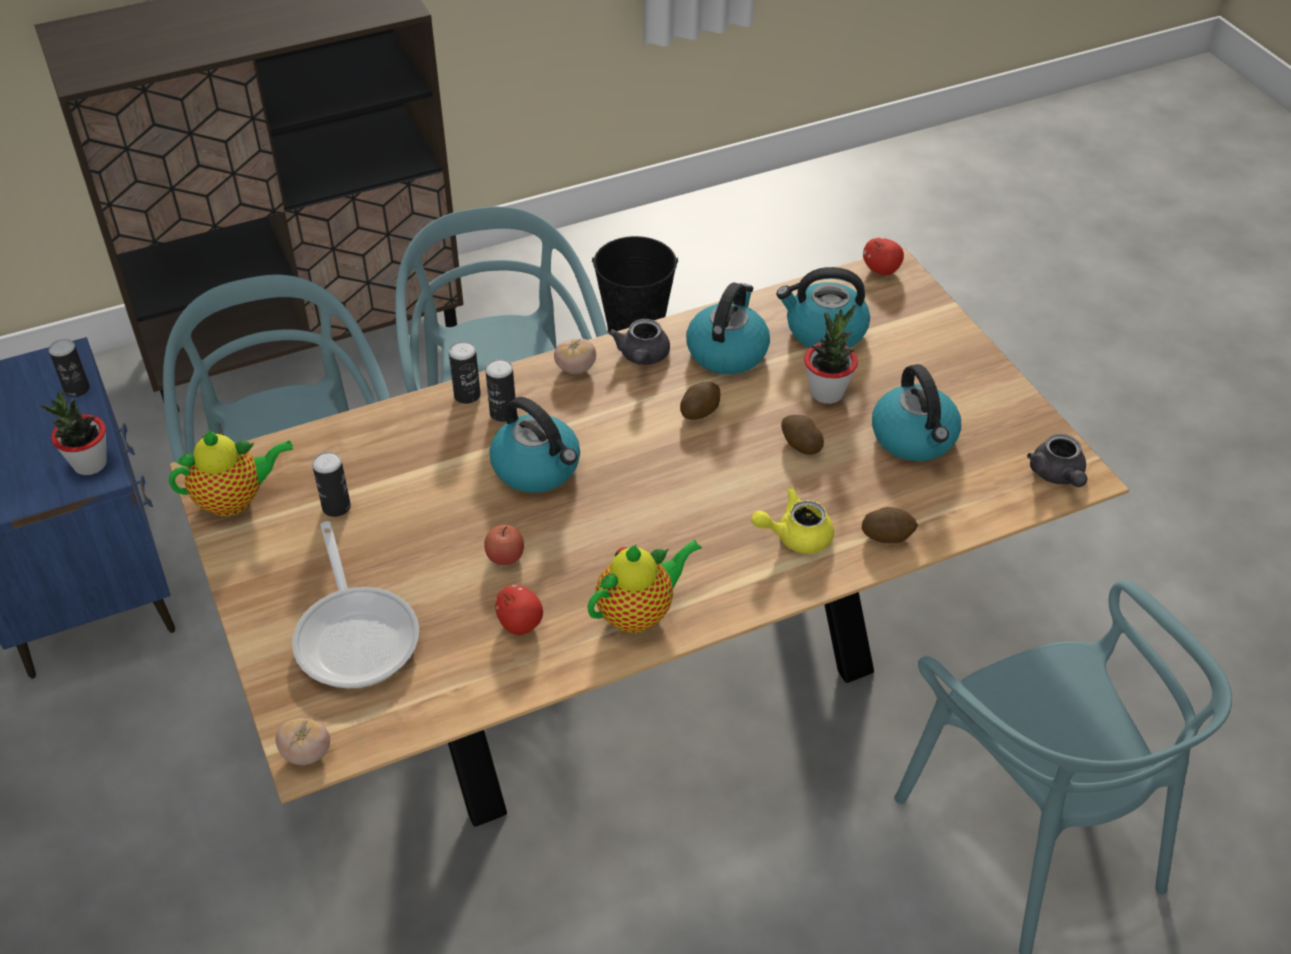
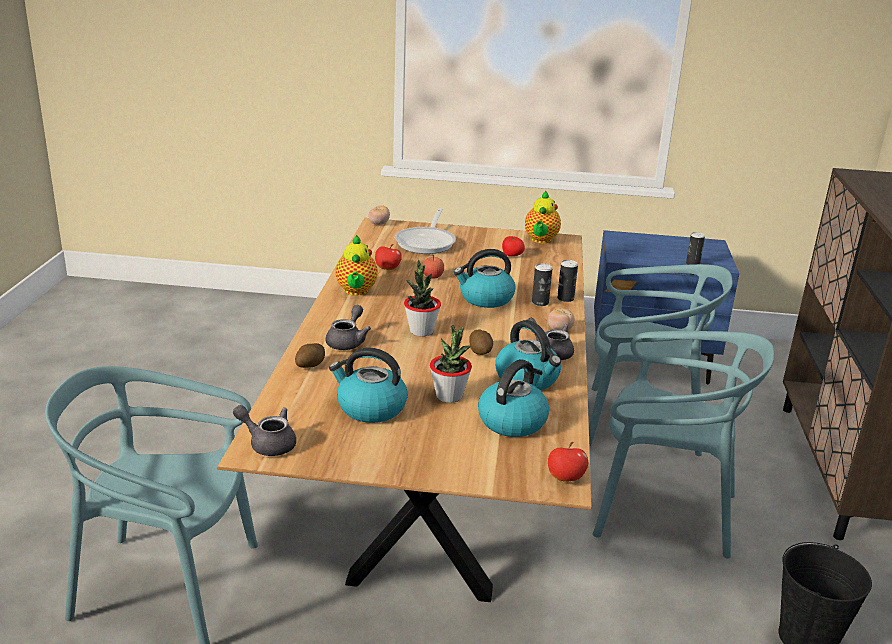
camera: 120 degrees right, 20 degrees down
potted plant [41,392,107,475] -> potted plant moved to [404,260,441,336]
frying pan [292,521,419,688] -> frying pan turned 90 degrees counterclockwise [395,208,456,254]
can [312,452,351,517] -> tomato [502,236,525,256]
yellow teapot [751,487,834,554] -> grey teapot [326,305,371,350]
potato [781,415,824,455] -> none

